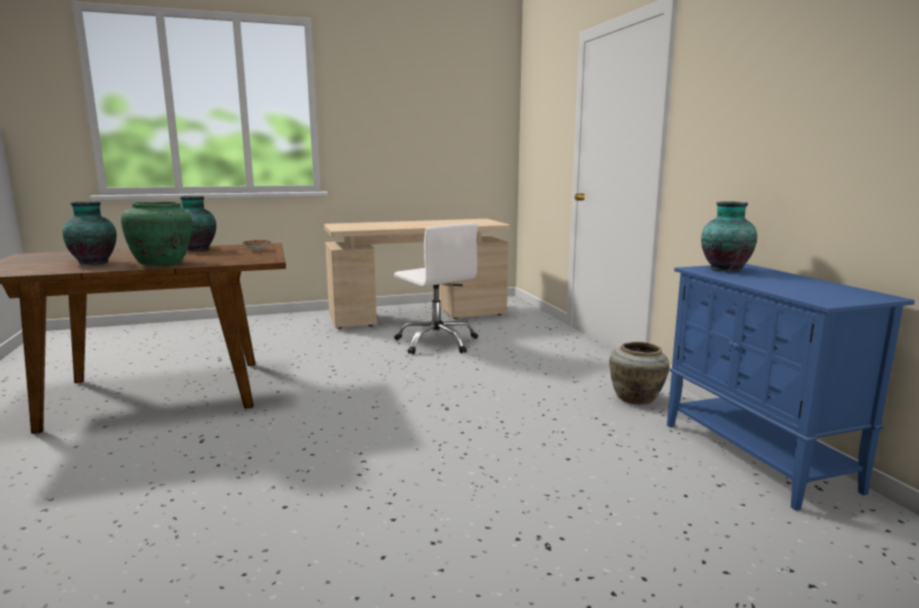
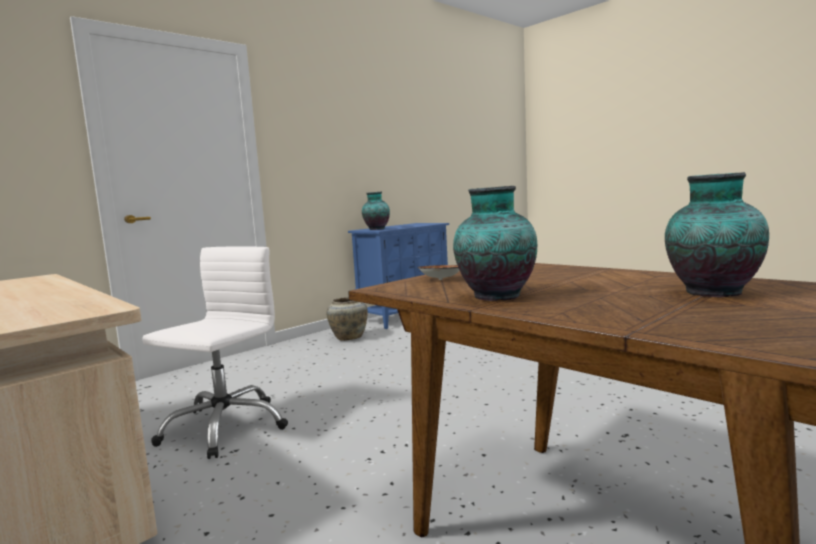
camera: 115 degrees left, 5 degrees down
green vase [121,202,192,266] -> none

